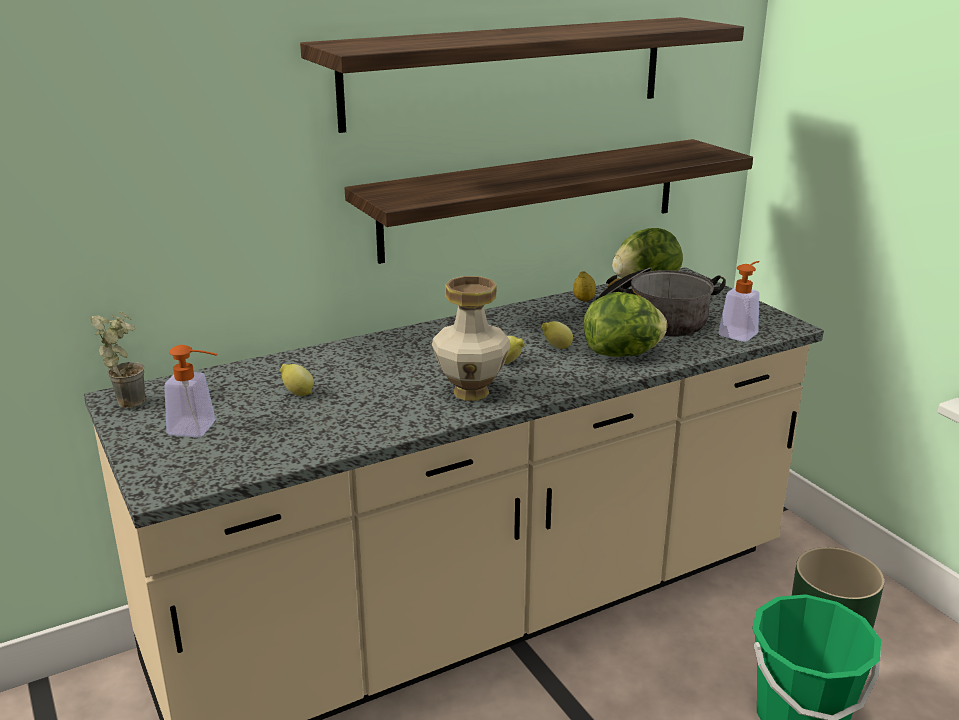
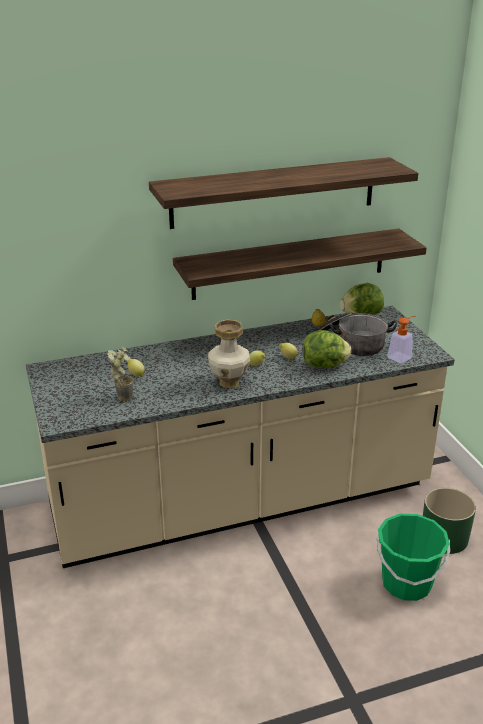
camera: 10 degrees right, 5 degrees up
potted plant [90,311,145,408] -> potted plant moved to [107,347,134,402]
soap dispenser [164,345,217,437] -> none

